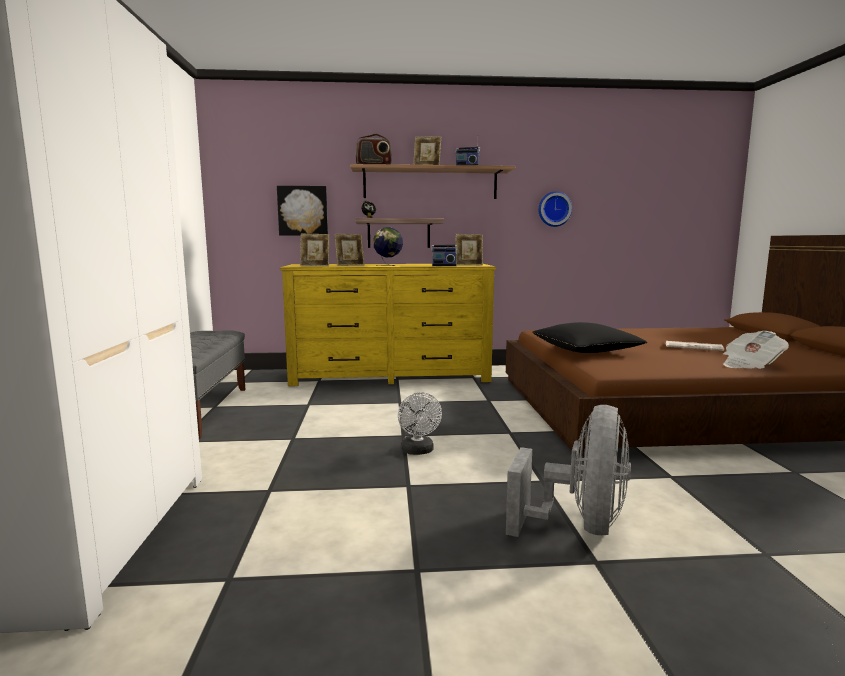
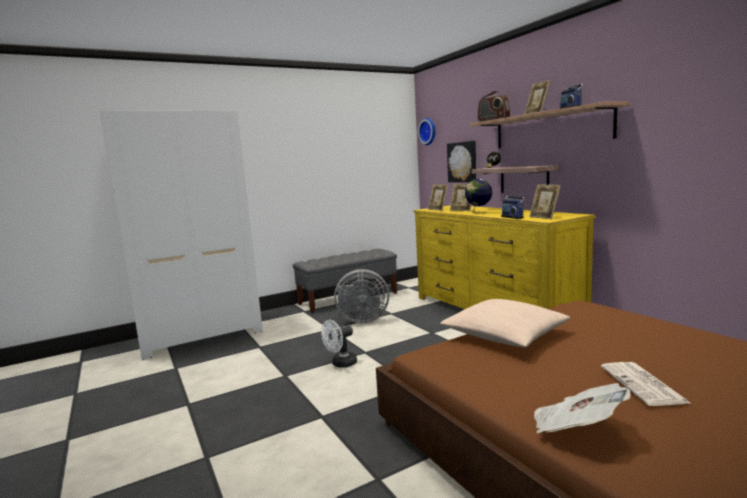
camera: 65 degrees right, 0 degrees up
grey fan [506,405,631,537] -> grey fan moved to [334,269,389,323]
black pillow [532,322,647,353] -> beige pillow [440,299,570,347]
wall clock [539,191,572,227] -> wall clock moved to [418,118,436,145]

